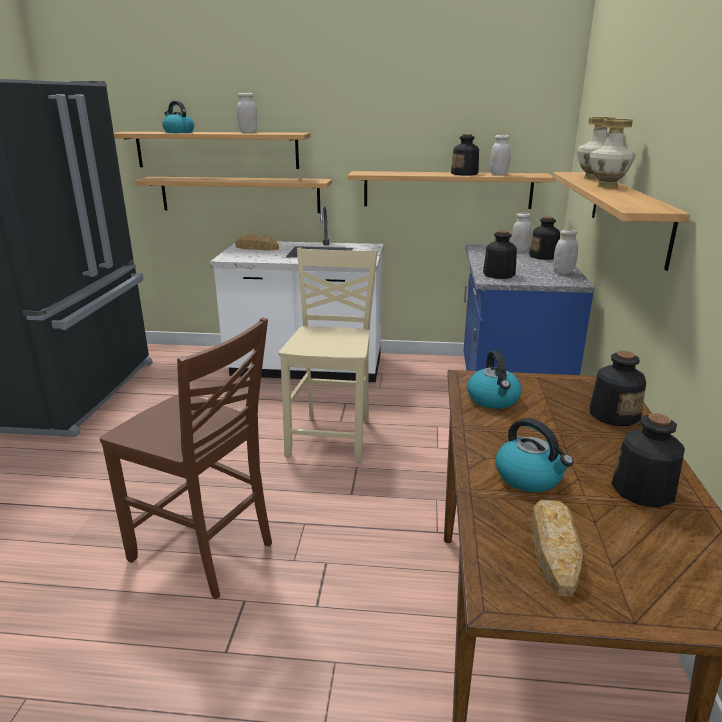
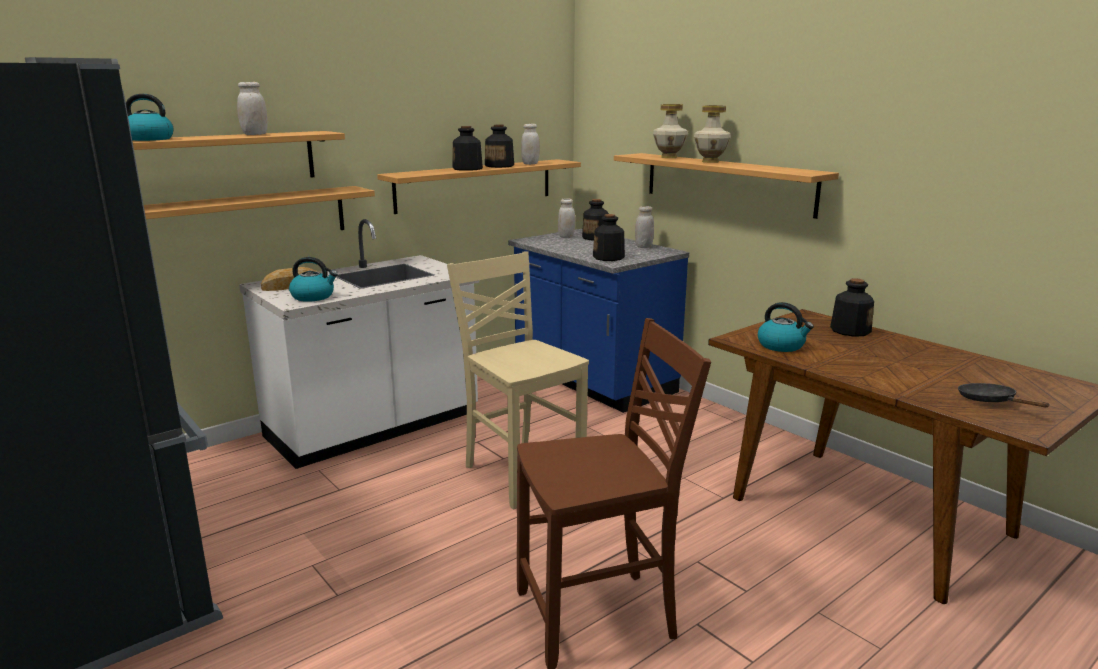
camera: 45 degrees left, 5 degrees down
kettle [496,418,573,492] -> kettle moved to [289,257,338,302]
bread [531,500,583,597] -> black frying pan [958,383,1050,407]
bottle [611,413,685,507] -> bottle moved to [452,126,483,171]

